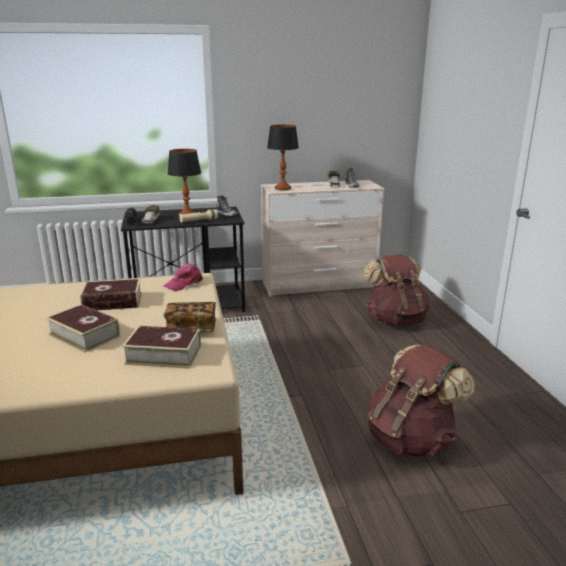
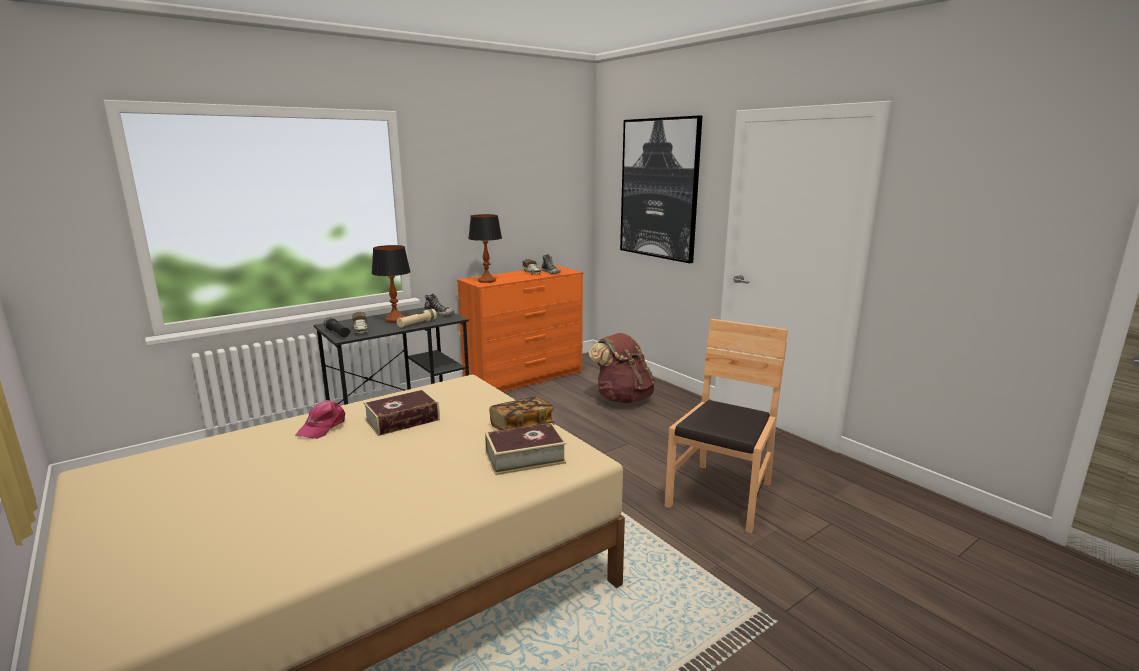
camera: 25 degrees left, 5 degrees down
book [45,304,120,353] -> none
pink cap [163,263,203,291] -> pink cap moved to [295,400,345,439]
beige dresser [261,180,385,297] -> orange dresser [457,266,584,392]
brown backpack [368,345,475,457] -> brown chair [665,319,788,534]
none -> picture [620,116,702,263]

